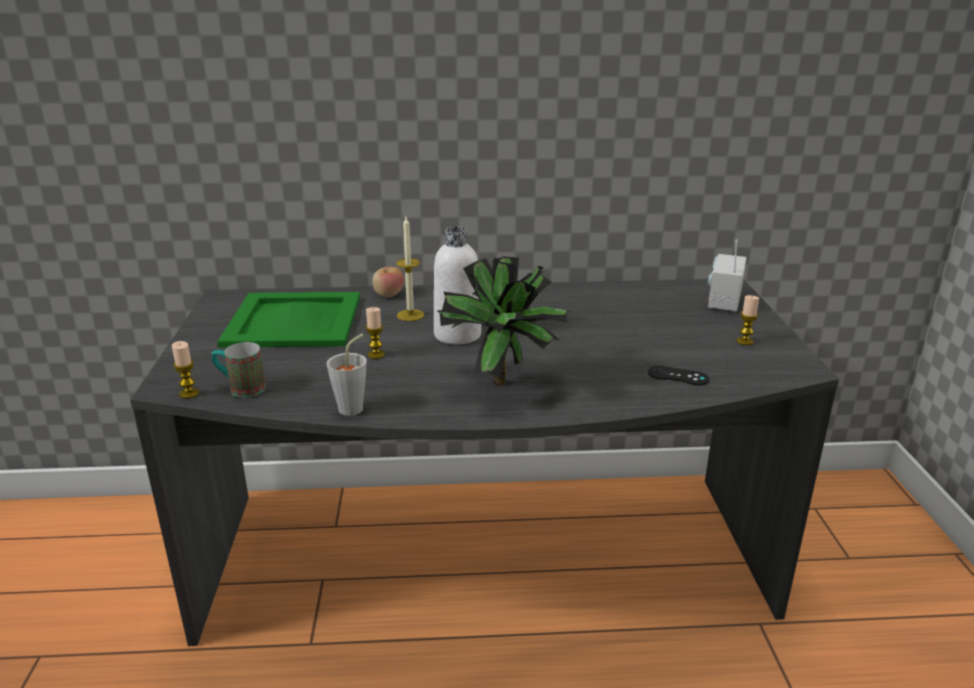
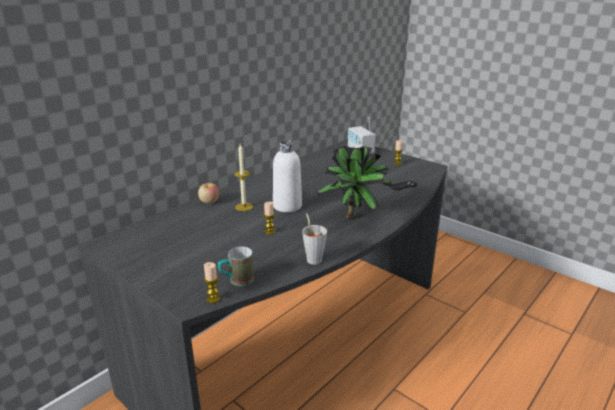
camera: 45 degrees left, 0 degrees up
green tray [217,292,360,348] -> none

